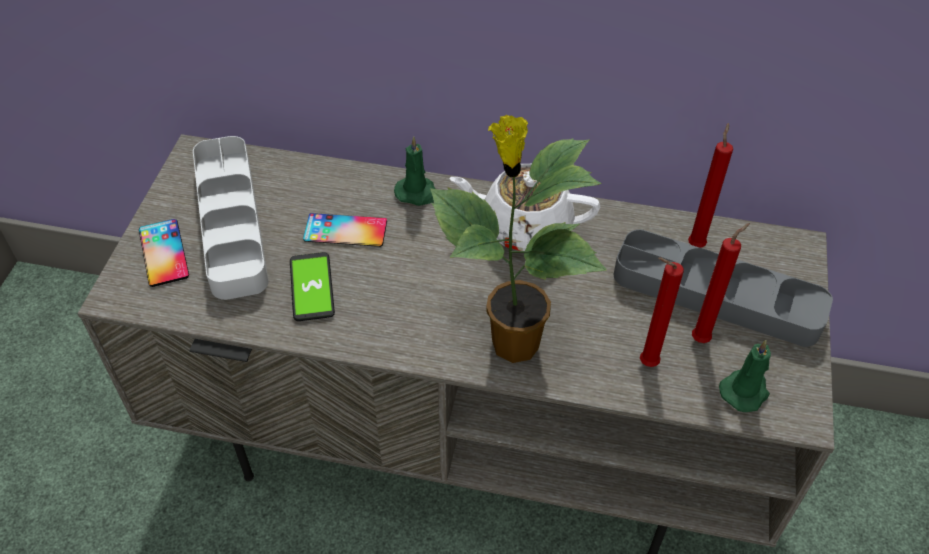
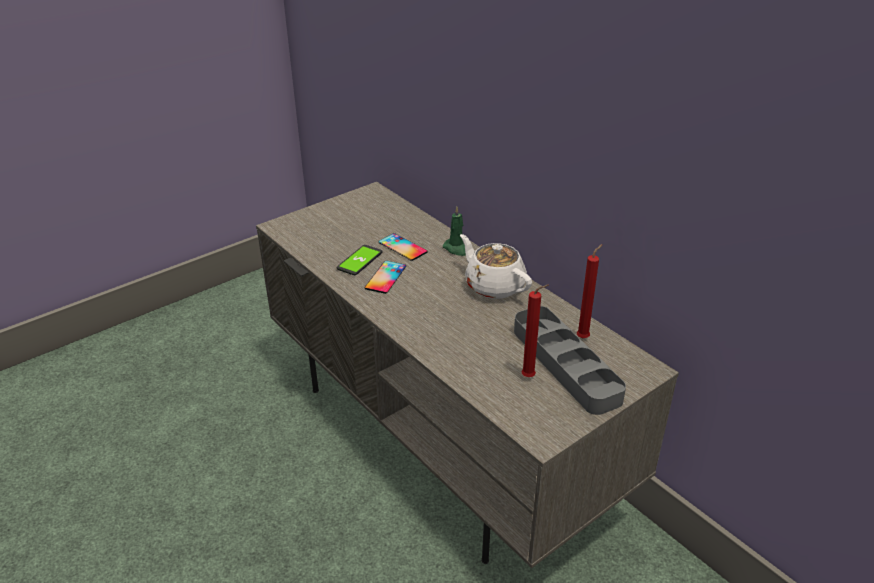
camera: 40 degrees right, 15 degrees down
phone [139,219,189,287] -> phone moved to [364,261,406,294]
grey tray [193,136,269,300] -> none
potted plant [430,115,606,363] -> none
red candle [640,257,684,367] -> none
green candle [719,340,771,412] -> none

